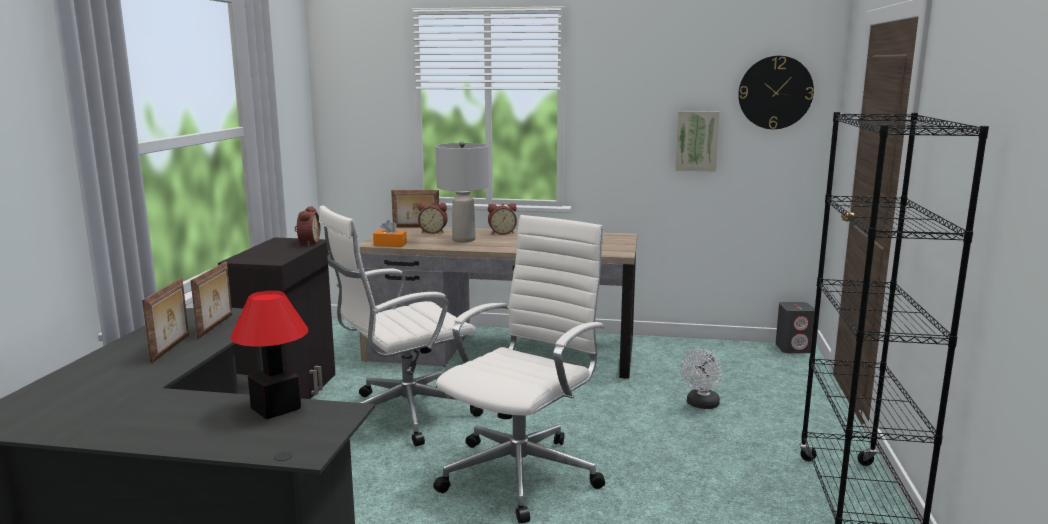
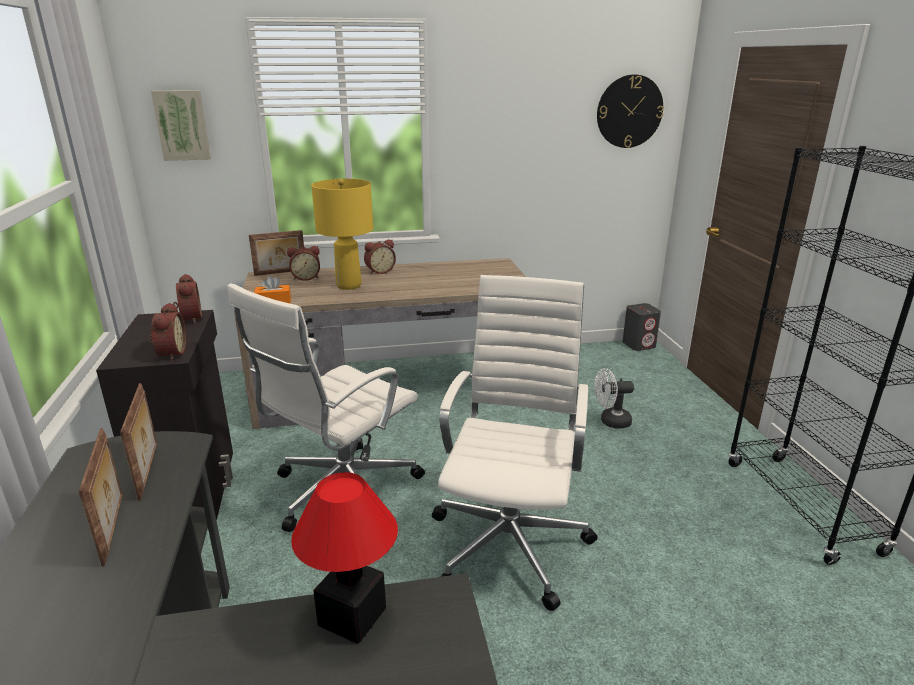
camera: 20 degrees left, 10 degrees up
grey table lamp [436,141,489,242] -> yellow table lamp [311,179,373,290]
picture [675,111,720,172] -> picture moved to [151,90,211,161]
white fan [680,349,723,409] -> white fan turned 75 degrees clockwise [594,368,634,428]
none -> alarm clock [149,303,186,361]

